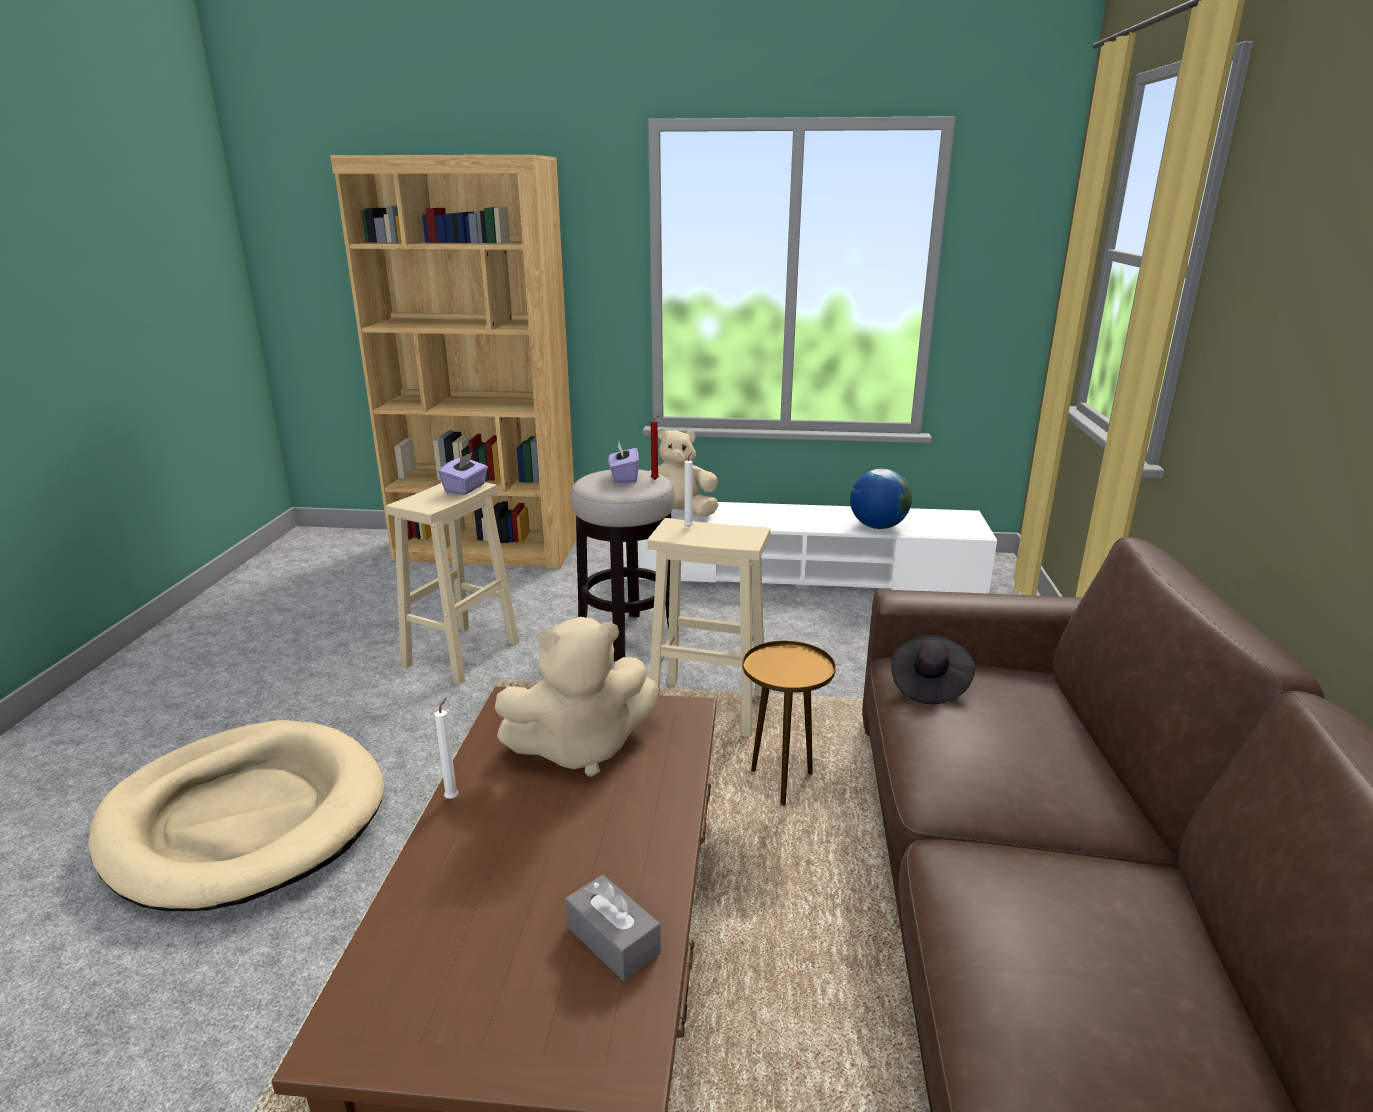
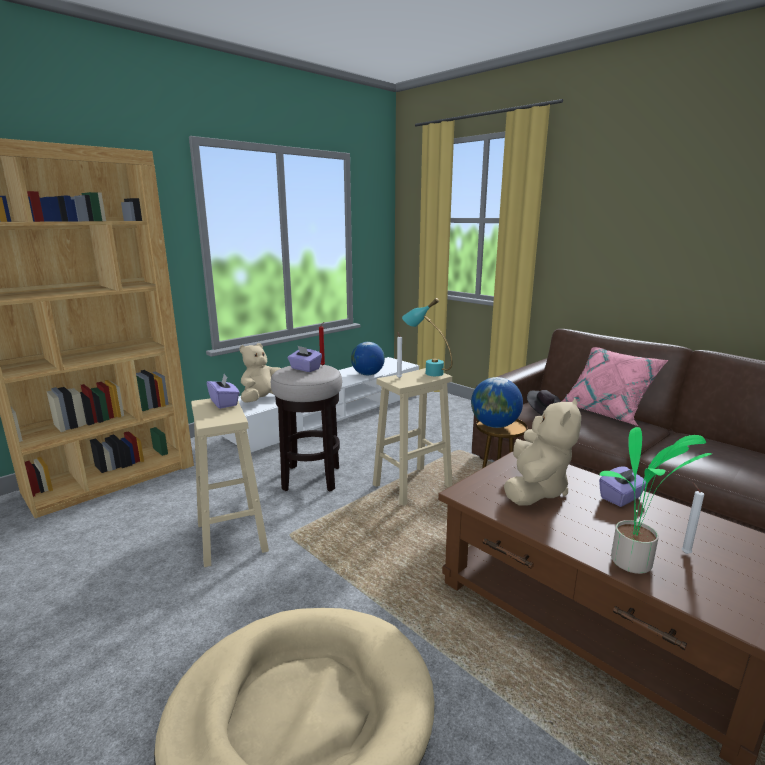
camera: 50 degrees left, 5 degrees down
white candle [435,697,459,799] -> white candle moved to [681,482,704,554]
grey tissue box [565,874,661,981] -> none
none -> turquoise table lamp [402,298,453,376]
none -> globe [471,377,523,428]
none -> pink pillow [561,347,668,426]
none -> potted plant [599,427,712,574]
none -> purple tissue box [599,467,646,507]

